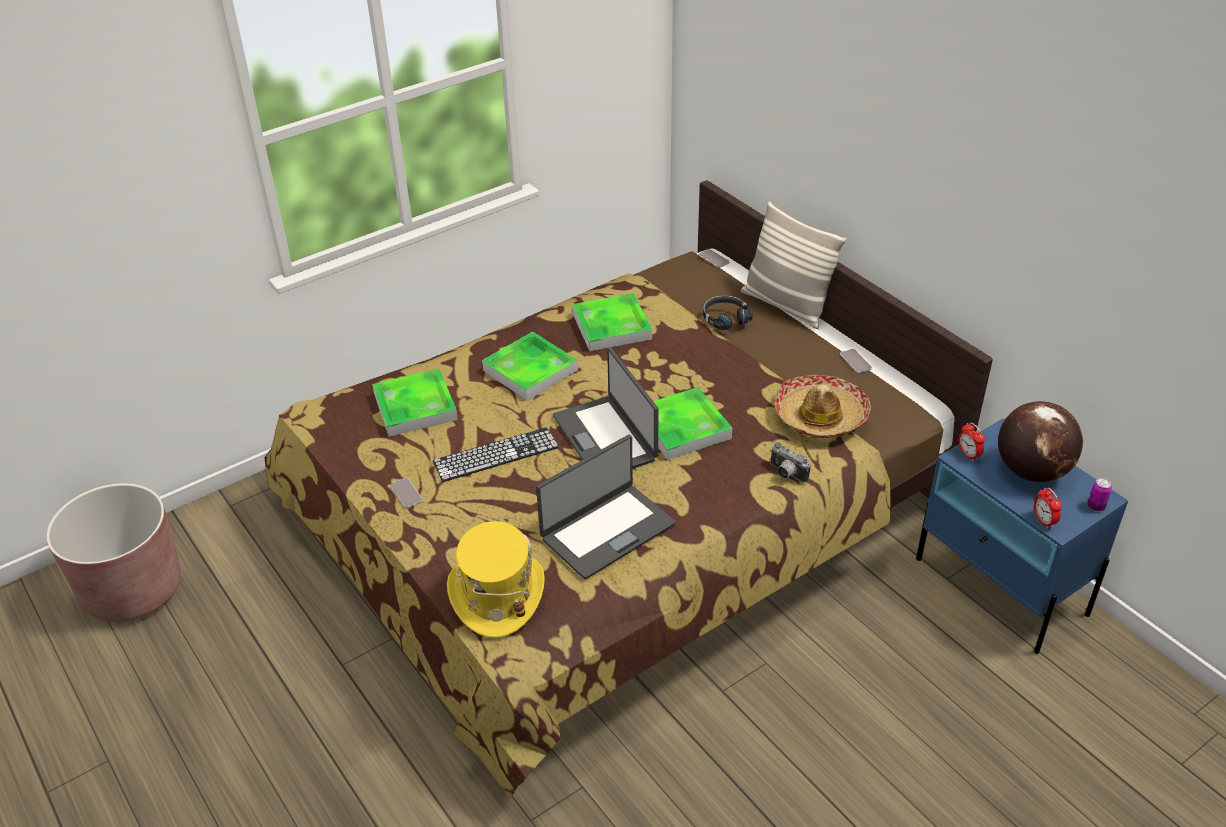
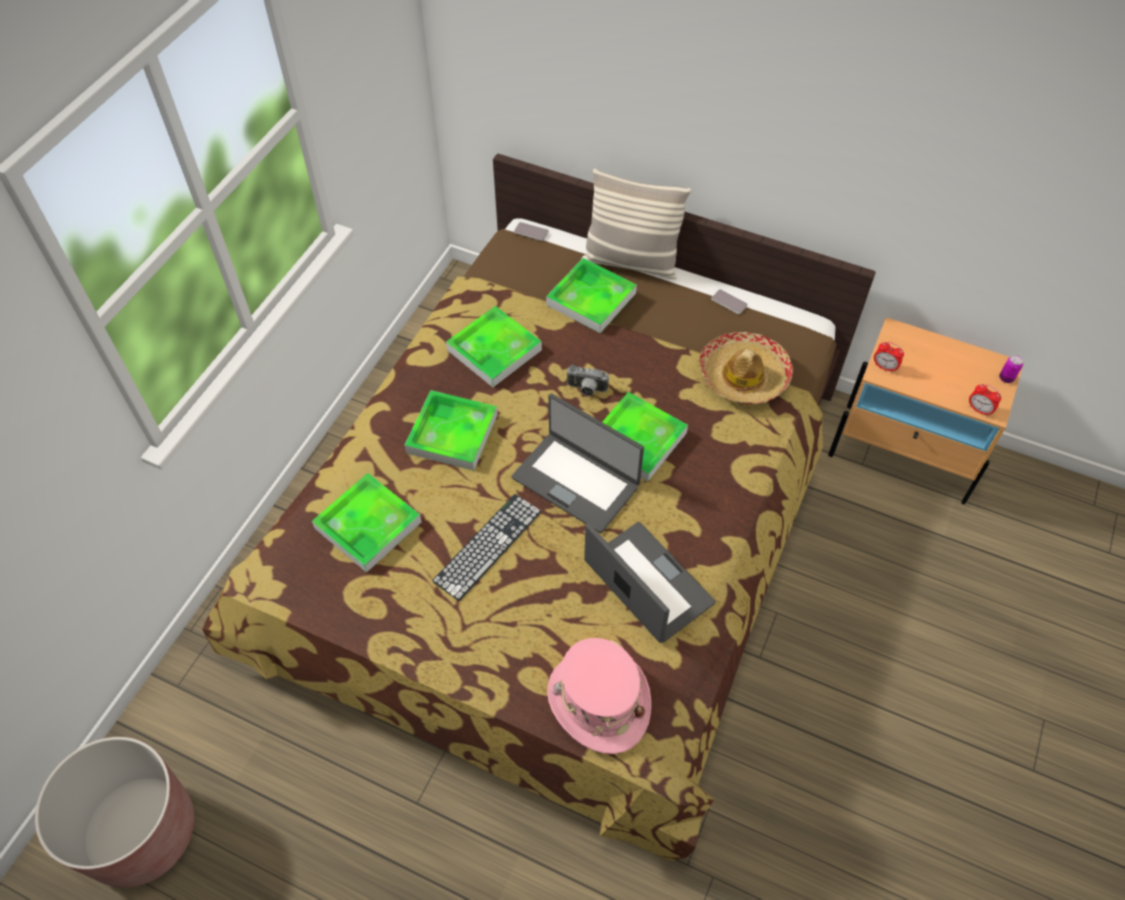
camera: 30 degrees left, 15 degrees up
phone [390,478,423,508] -> none
yellow hat [447,521,545,638] -> pink hat [547,638,651,754]
laptop [536,435,676,579] -> laptop turned 60 degrees counterclockwise [584,522,716,643]
black headphones [703,295,753,331] -> tray [546,258,637,333]
camera [770,442,811,483] -> camera moved to [566,365,609,396]
blue nightstand [916,418,1128,654] -> beige nightstand [828,317,1024,504]
globe [998,401,1083,482] -> none

